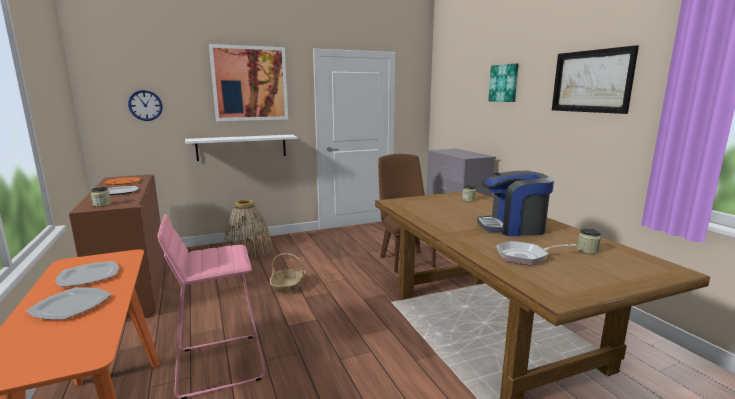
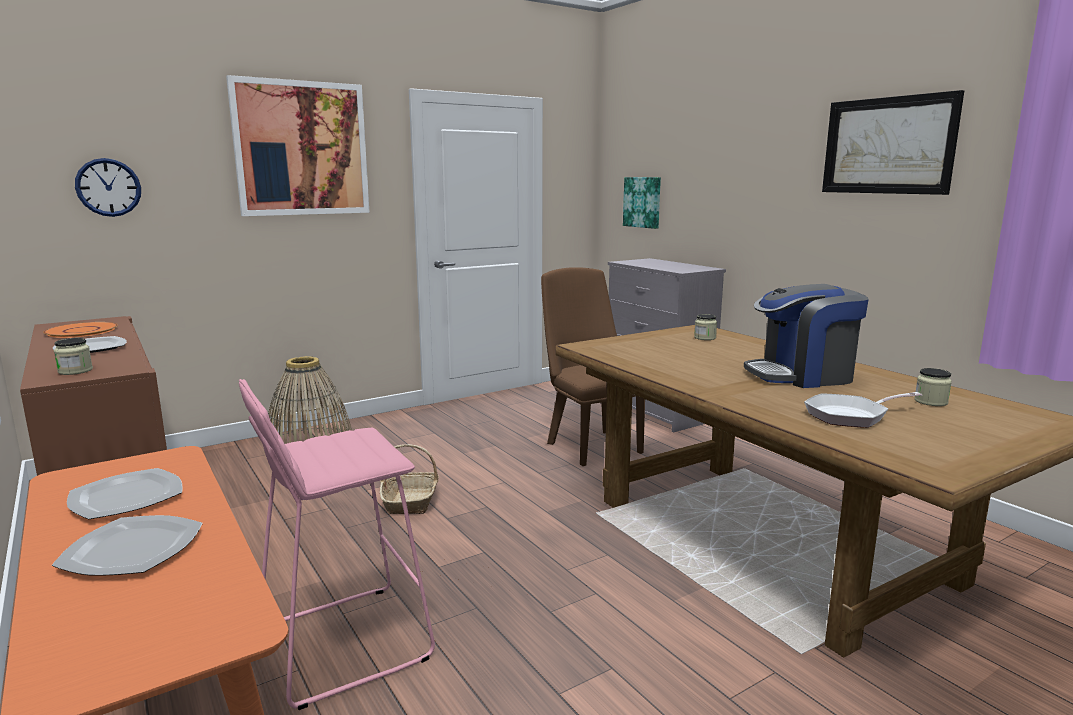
camera: 10 degrees left, 0 degrees up
white shelf [185,135,298,161] -> none
picture [488,63,519,102] -> picture moved to [623,177,661,229]

